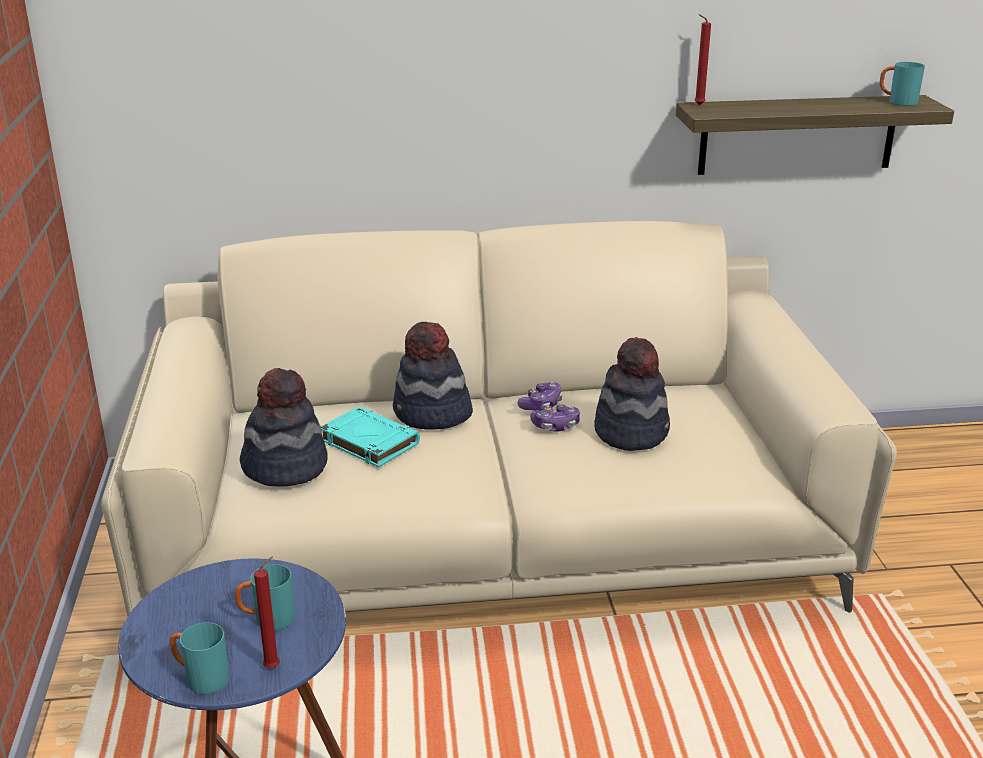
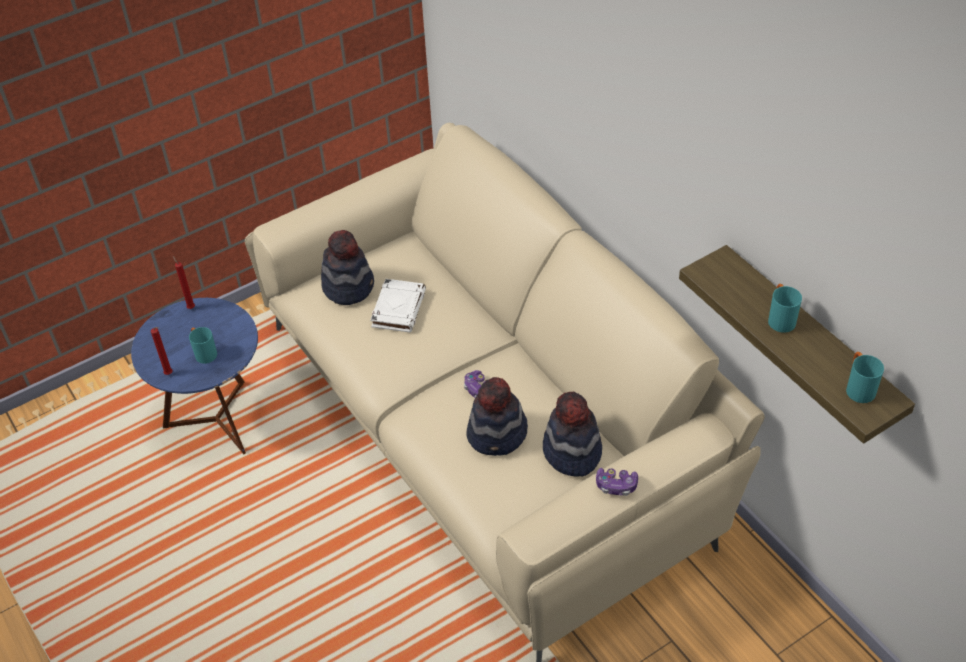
camera: 65 degrees right, 20 degrees up
turquoise mug [170,622,229,694] -> turquoise mug moved to [768,284,802,333]
turquoise book [321,406,420,468] -> white book [370,279,426,332]
hat [393,322,473,429] -> hat moved to [543,392,602,477]
game controller [517,381,563,411] -> game controller moved to [596,468,638,496]
red candle [695,14,711,105] -> red candle moved to [173,256,195,309]

